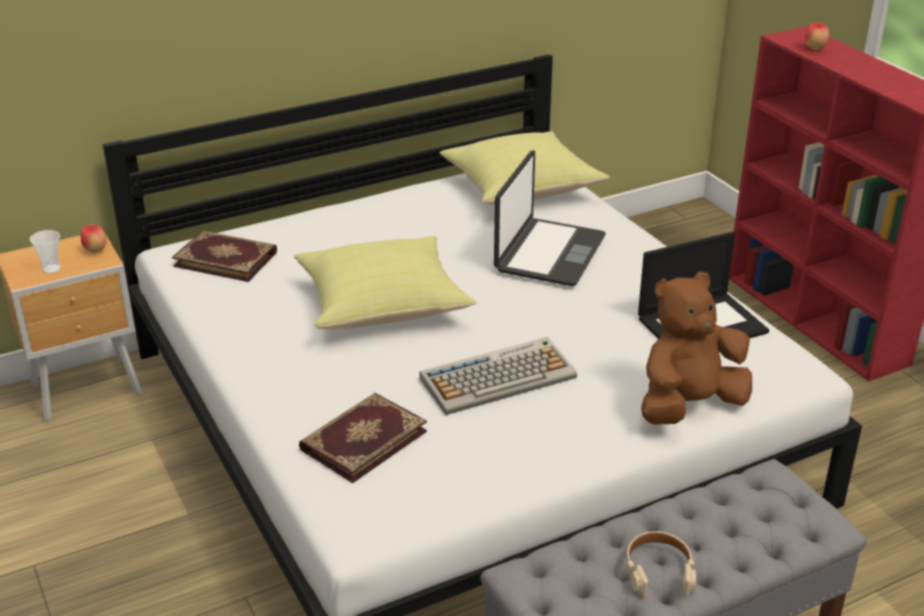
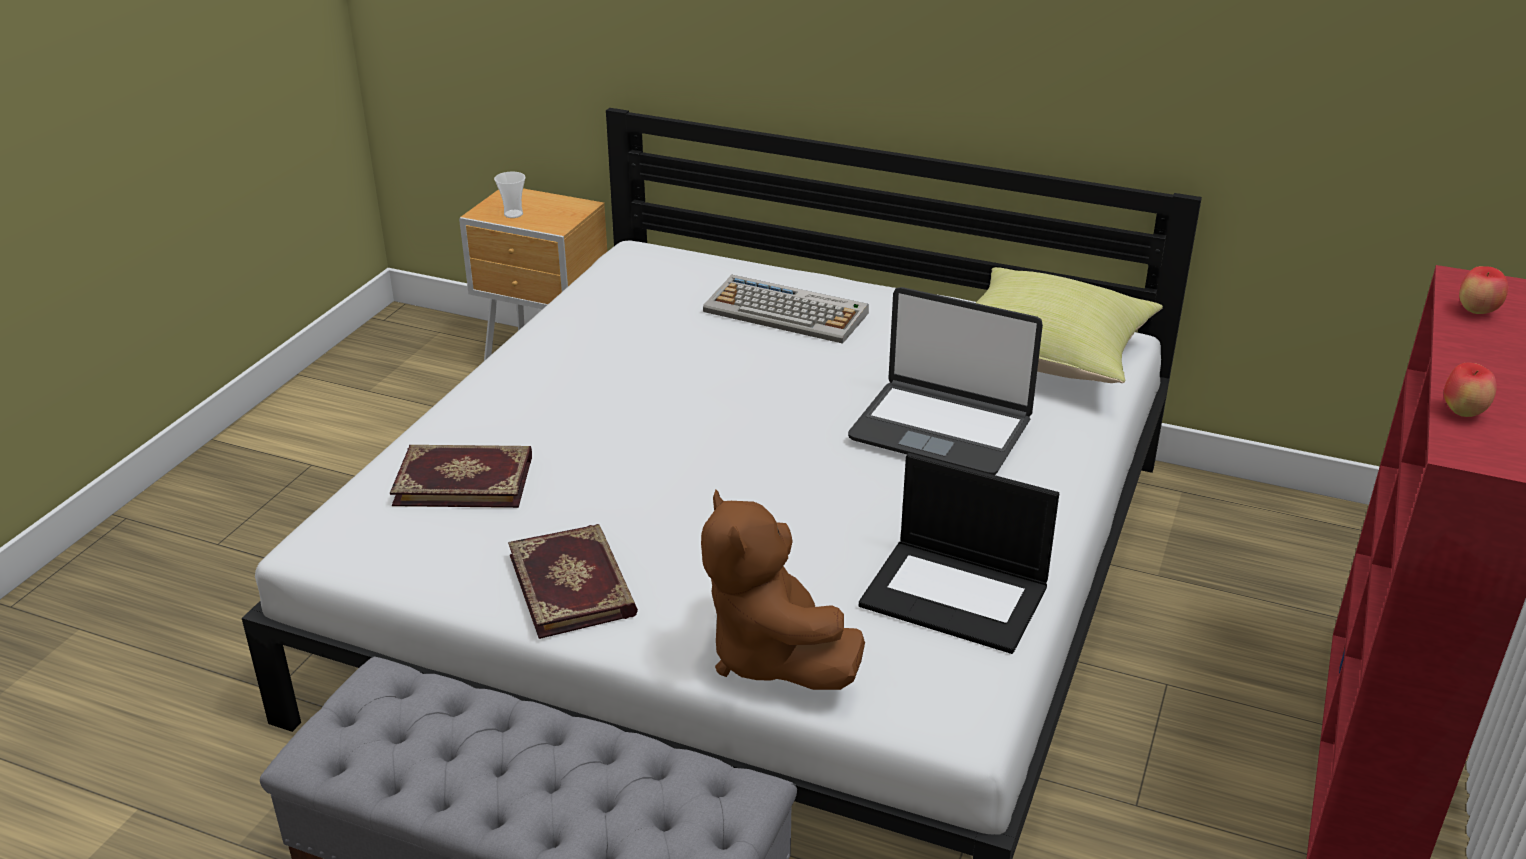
camera: 50 degrees right, 0 degrees up
apple [81,225,107,253] -> apple moved to [1444,363,1497,417]
book [172,231,277,282] -> book moved to [508,524,638,639]
yellow pillow [294,236,477,329] -> none
keyboard [420,337,577,415] -> keyboard moved to [703,275,869,344]
laptop [494,150,606,286] -> laptop turned 45 degrees clockwise [848,287,1043,475]
beige headphones [626,531,696,597] -> none
brown plush toy [641,272,752,425] -> brown plush toy turned 135 degrees counterclockwise [701,490,865,690]

